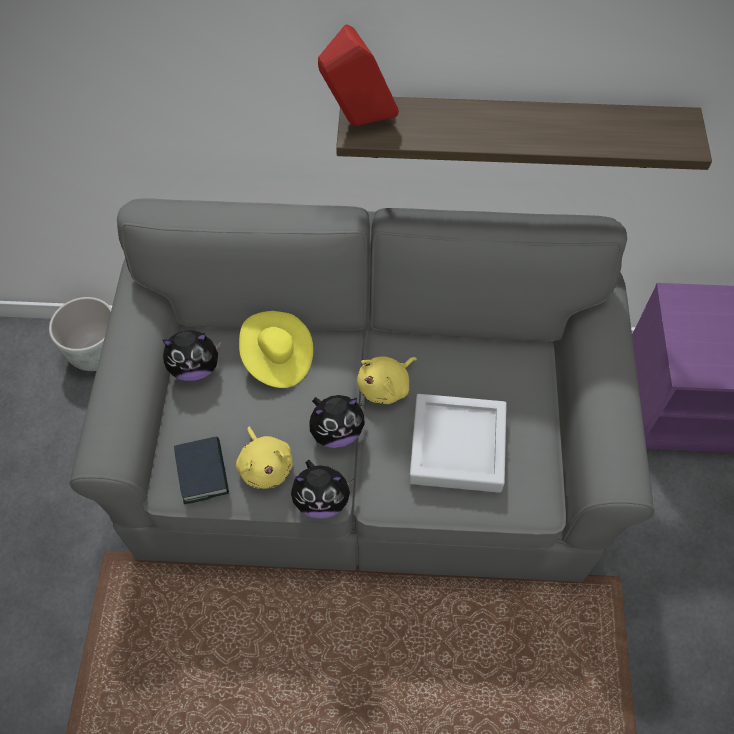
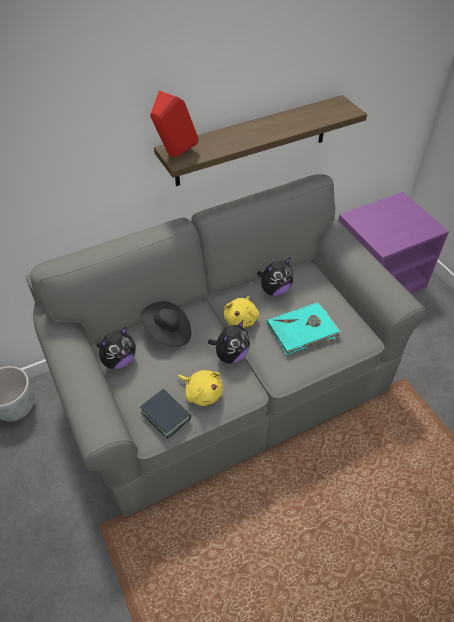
camera: 30 degrees left, 10 degrees down
yellow hat [239,311,313,388] -> black hat [140,301,191,347]
plush toy [291,460,354,519] -> plush toy moved to [257,257,293,296]
grey tray [409,394,507,493] -> turquoise book [267,302,342,355]

